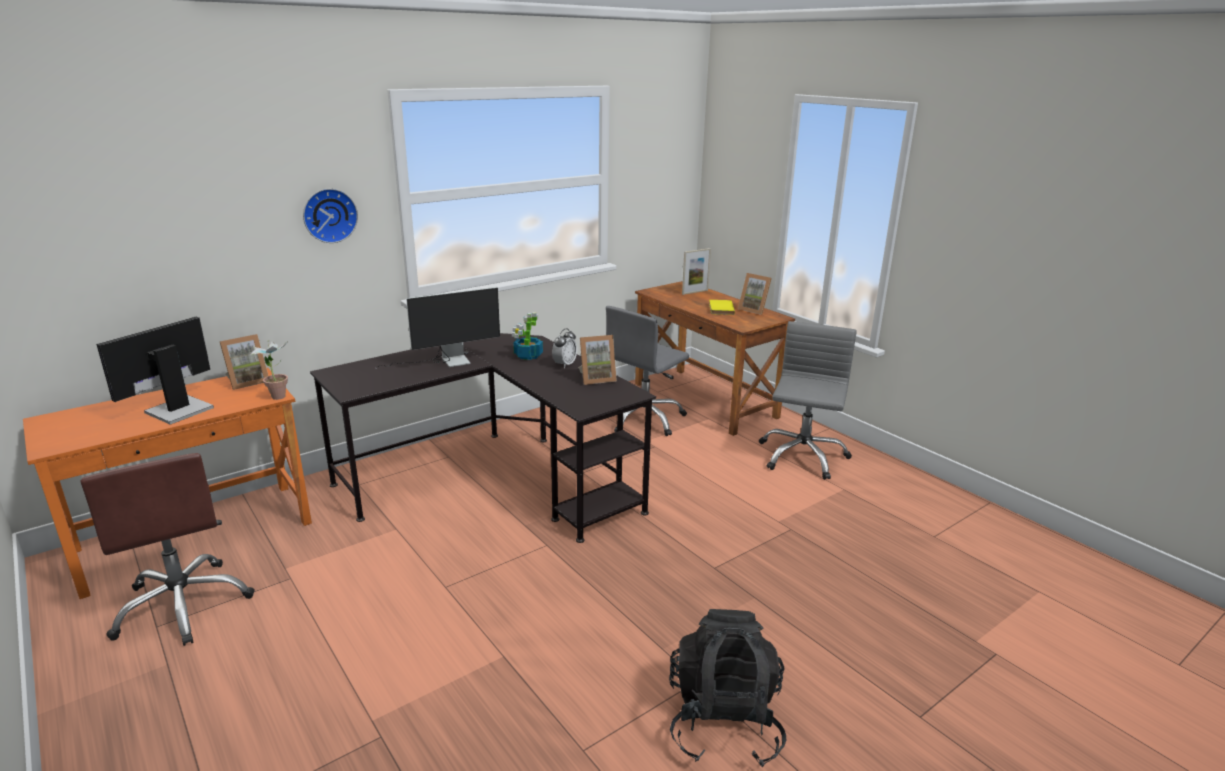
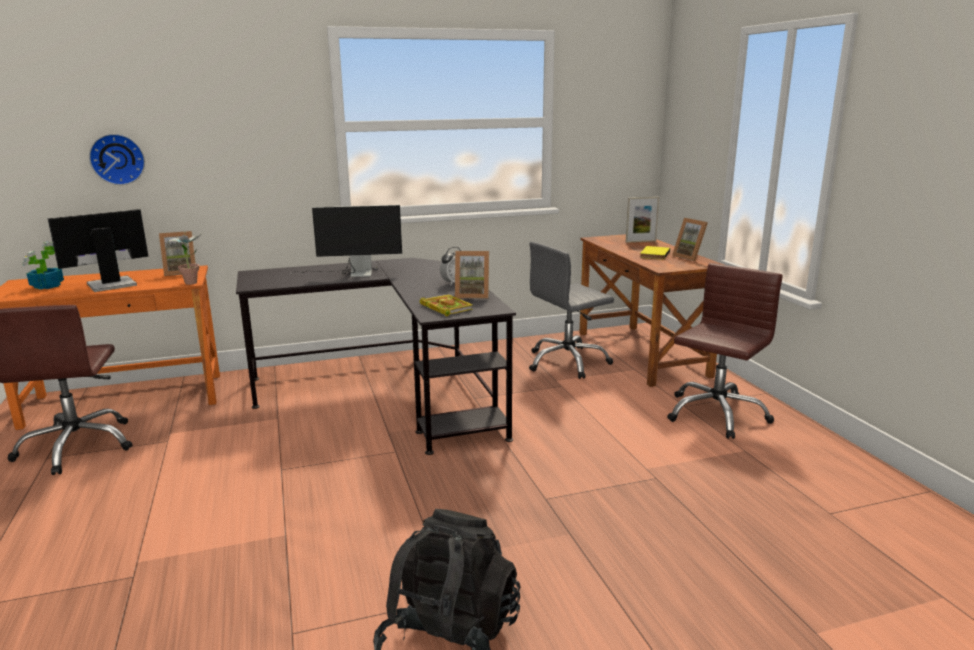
camera: 20 degrees right, 5 degrees down
wall clock [303,189,358,243] -> wall clock moved to [89,134,145,185]
potted plant [512,312,543,360] -> potted plant moved to [22,242,64,290]
grey office chair [759,321,857,480] -> brown office chair [667,263,783,439]
none -> book [420,294,473,316]

